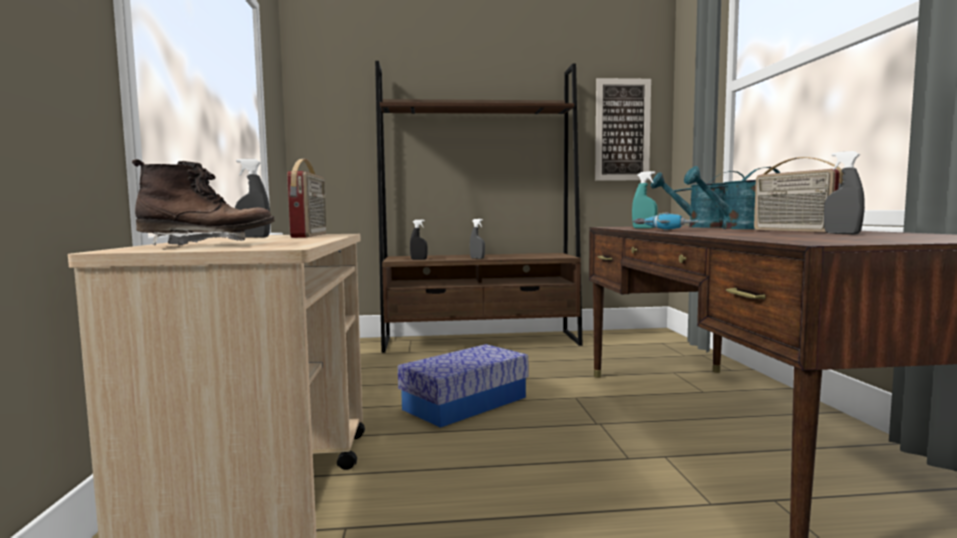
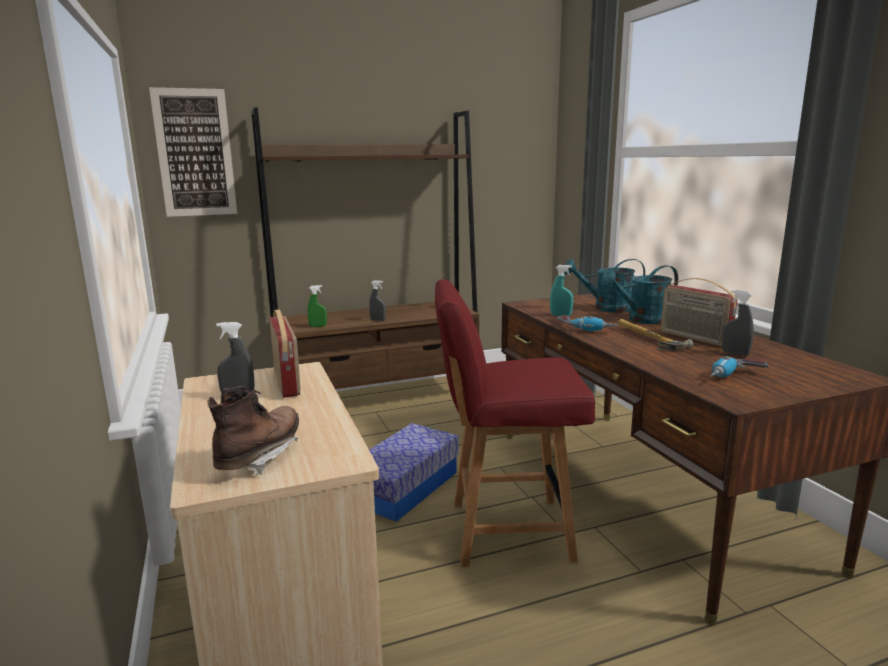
camera: 15 degrees left, 10 degrees up
brown boot [132,159,275,245] -> brown boot turned 45 degrees counterclockwise [207,386,299,475]
black spray bottle [410,220,427,260] -> green spray bottle [307,285,327,327]
picture [595,78,651,181] -> picture moved to [149,87,237,217]
none -> red chair [435,279,595,567]
none -> hammer [618,319,693,351]
none -> power drill [711,356,769,377]

